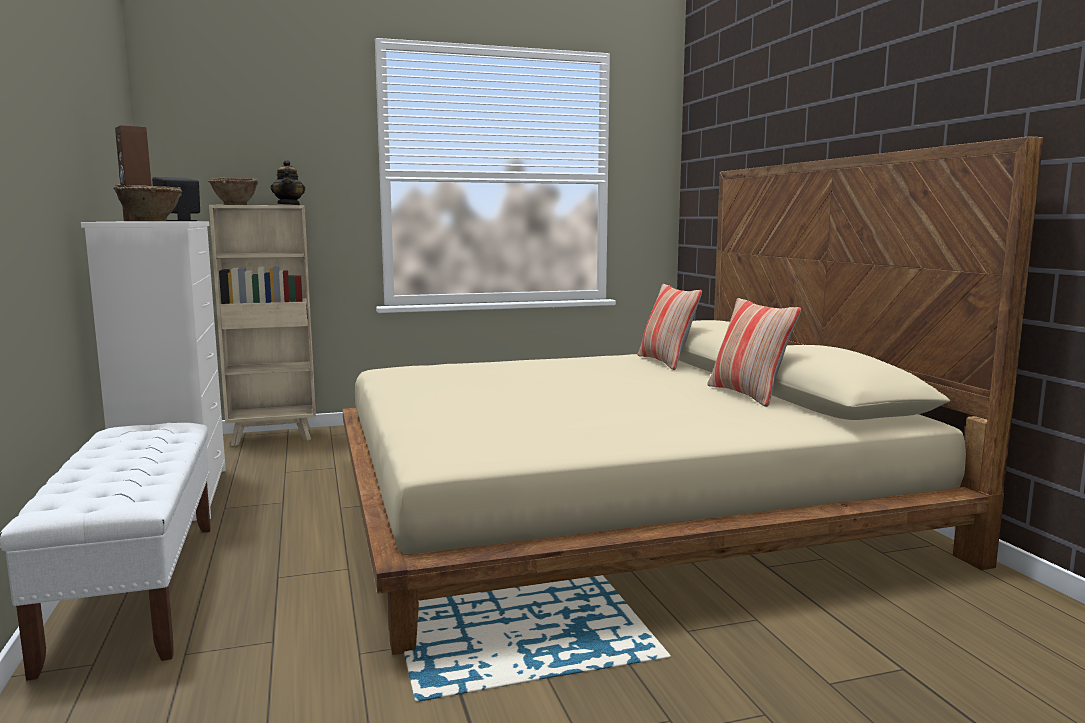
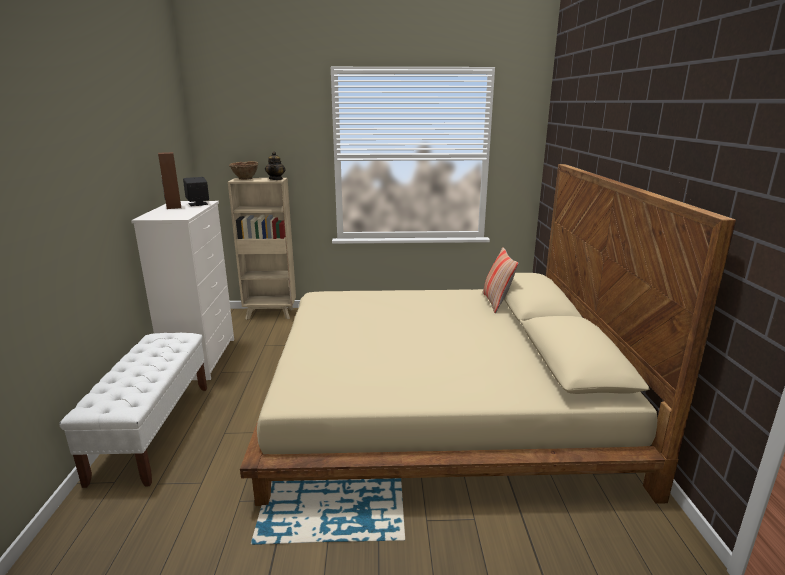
camera: 15 degrees right, 10 degrees up
brown bowl [113,184,182,221] -> none
pillow [707,298,801,407] -> none

